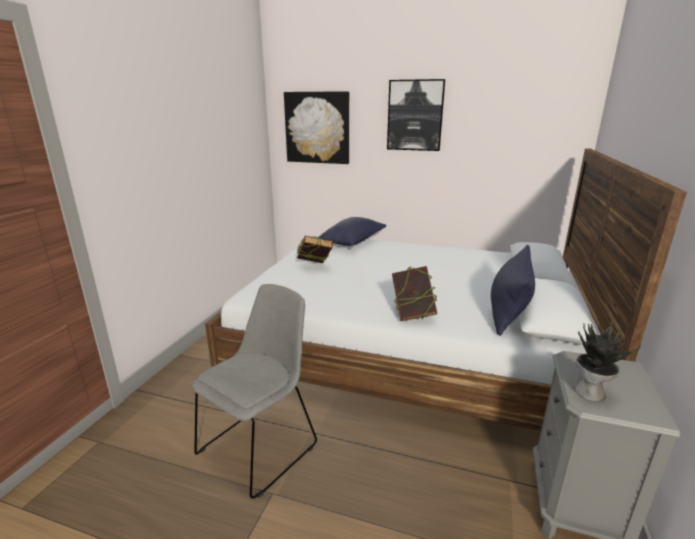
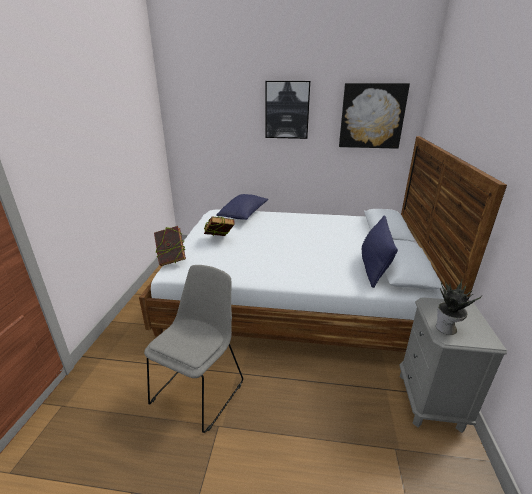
camera: 10 degrees left, 5 degrees up
picture [284,91,349,164] -> picture moved to [339,83,410,149]
book [392,266,437,321] -> book moved to [154,226,186,266]

